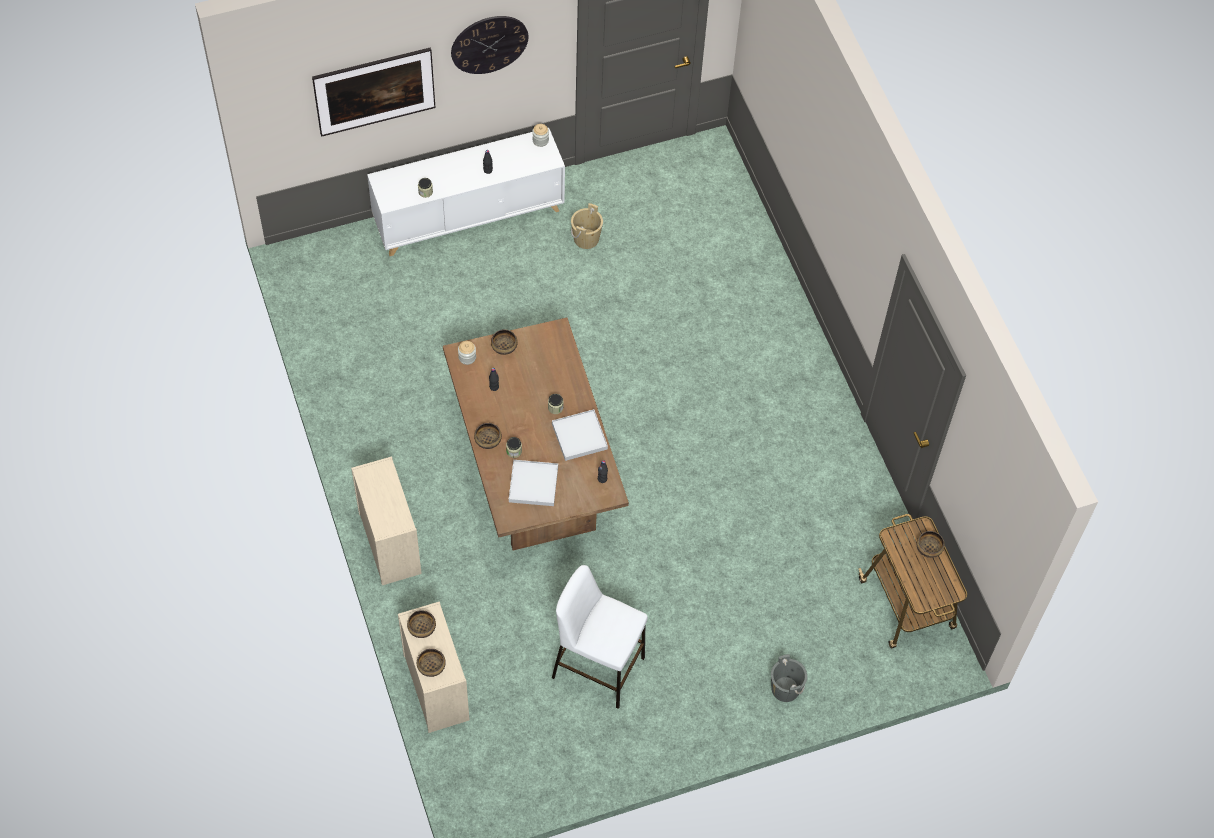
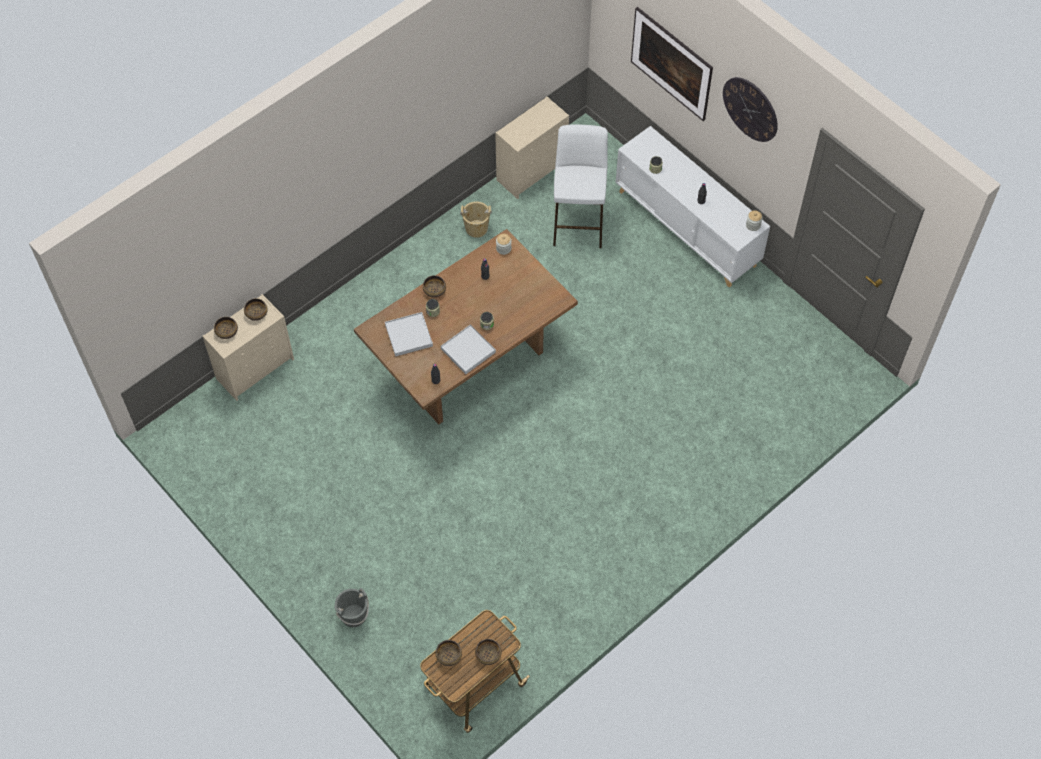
camera: 70 degrees right, 0 degrees up
beige dresser [351,456,422,585] -> beige dresser moved to [495,96,569,199]
bowl [491,329,518,355] -> bowl moved to [436,640,462,666]
white stool [552,565,648,709] -> white stool moved to [553,124,608,248]
beige bucket [571,203,603,249] -> beige bucket moved to [460,202,492,238]

